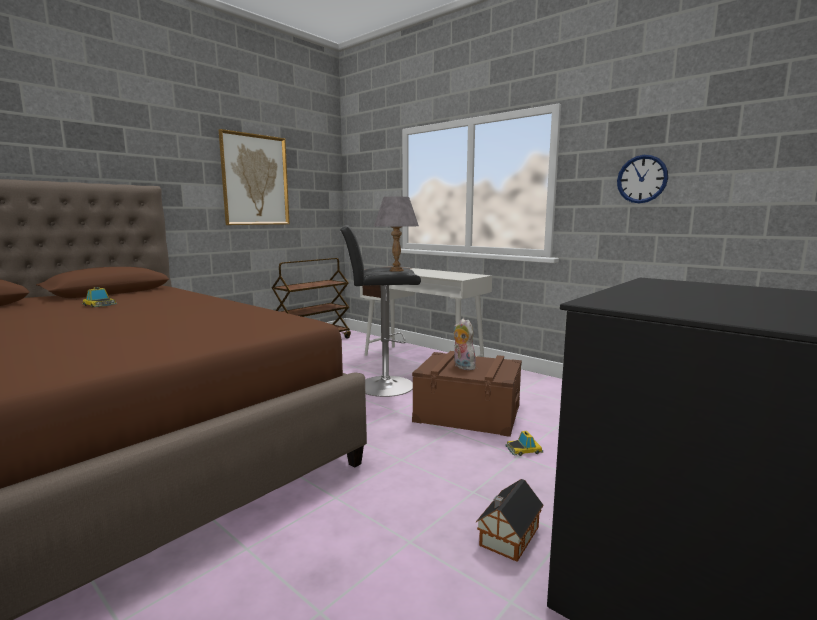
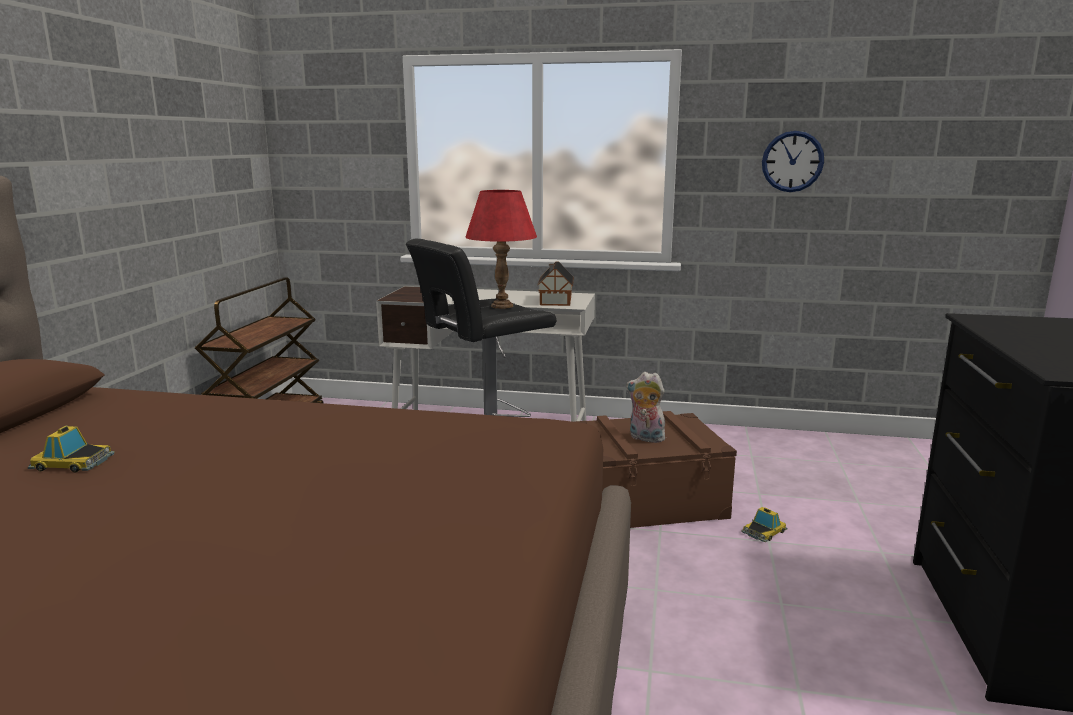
camera: 30 degrees left, 5 degrees up
picture [219,129,290,225] -> none
grey table lamp [374,197,419,272] -> red table lamp [466,190,537,309]
toy house [476,479,544,562] -> toy house moved to [537,261,574,306]

